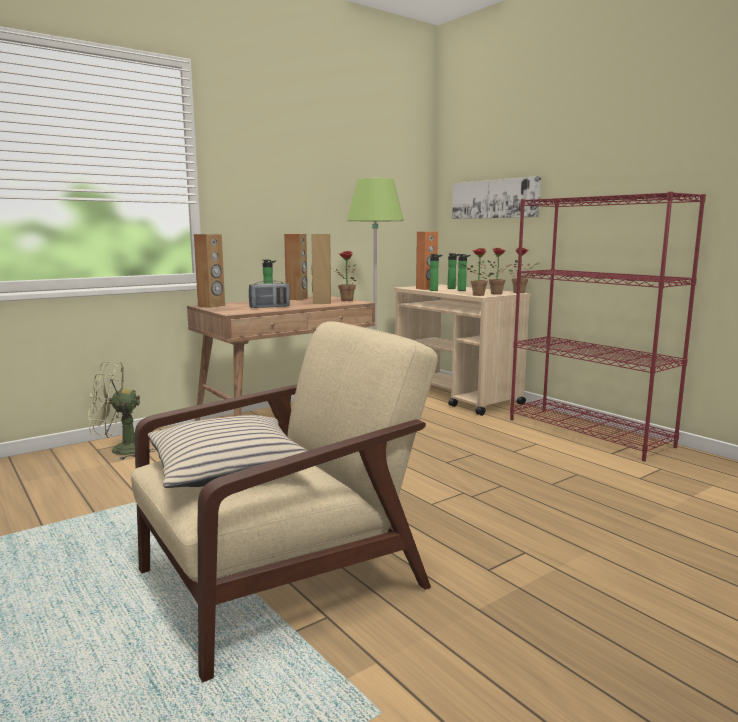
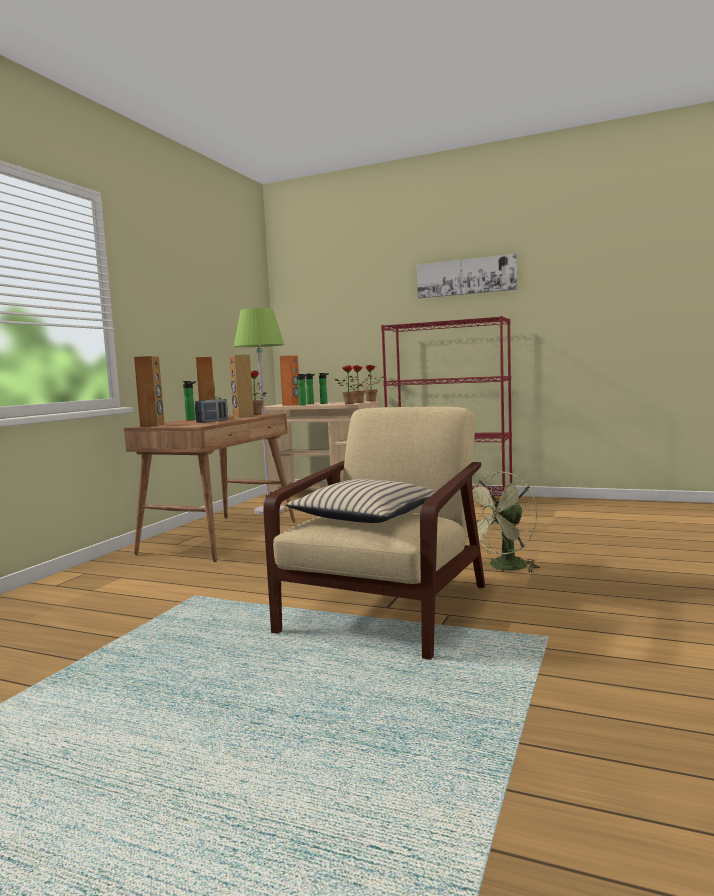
camera: 30 degrees left, 5 degrees down
green fan [88,362,156,460] -> green fan moved to [472,471,540,573]
picture [452,176,541,219] -> picture moved to [417,254,517,298]

